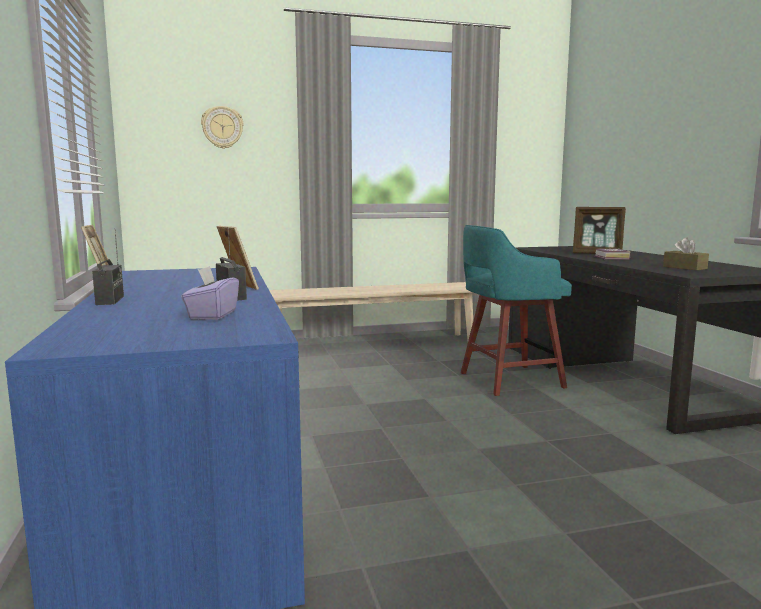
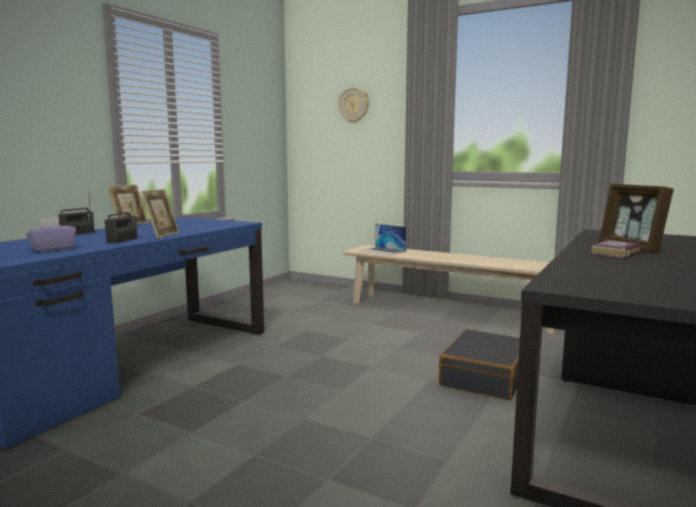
camera: 45 degrees right, 0 degrees up
turquoise stool [461,225,572,396] -> black suitcase [439,329,520,400]
brown tissue box [663,237,709,270] -> none
none -> laptop [359,224,407,255]

